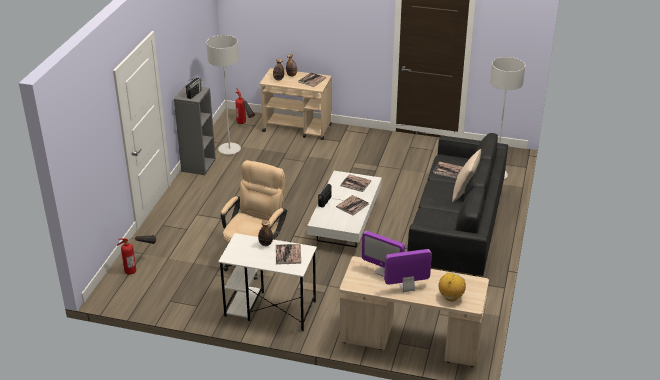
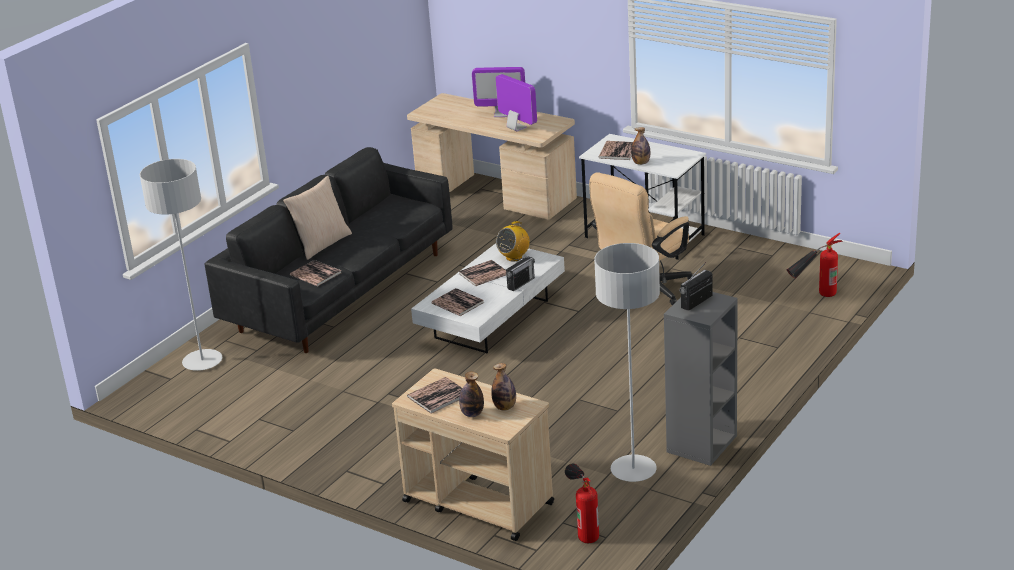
camera: 160 degrees left, 5 degrees down
radio [439,273,466,301] -> radio moved to [496,221,530,262]

